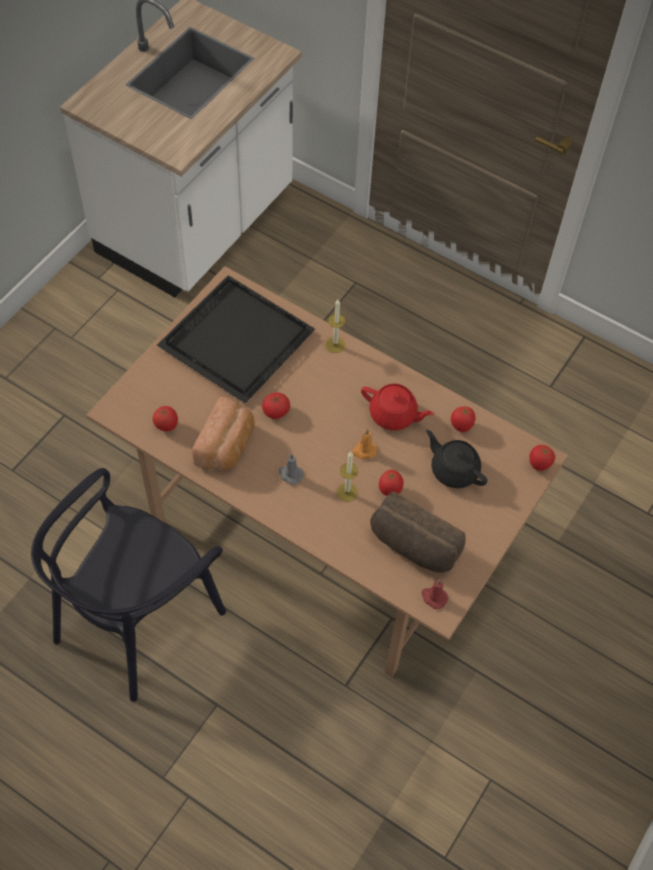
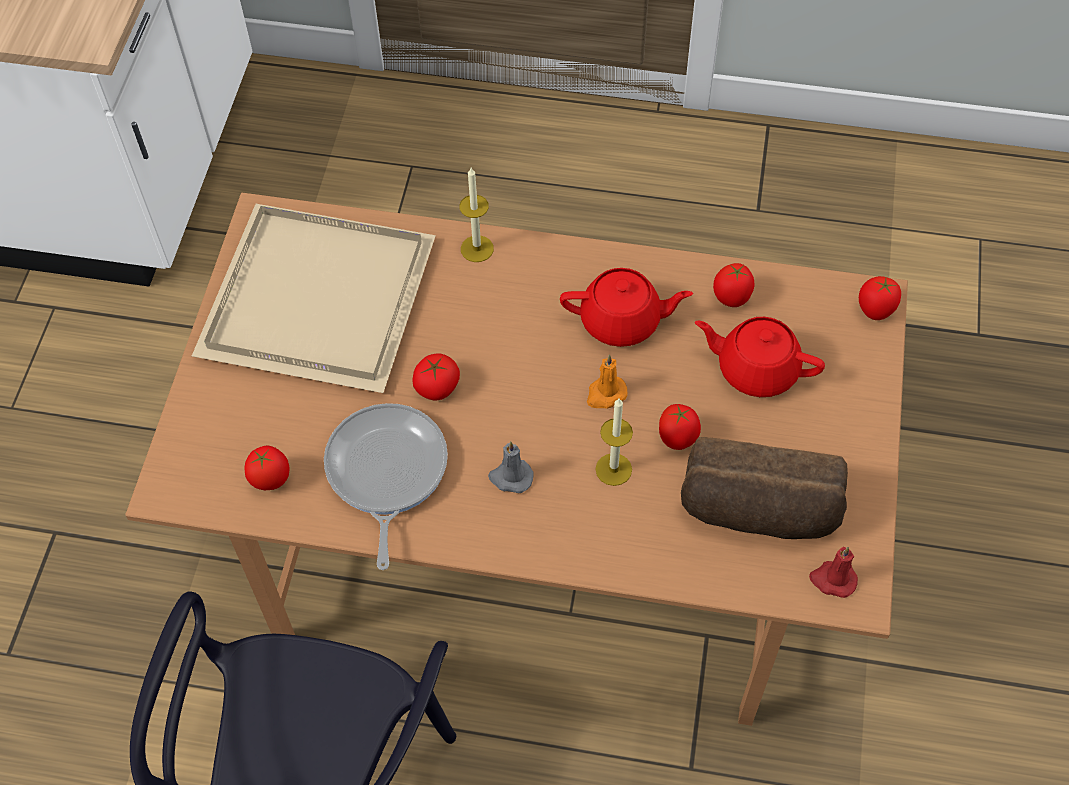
camera: 20 degrees left, 0 degrees up
black tray [157,275,315,403] -> beige tray [192,204,436,393]
bread [192,396,254,470] -> frying pan [324,403,448,570]
black teapot [426,430,487,488] -> red teapot [695,317,825,397]

